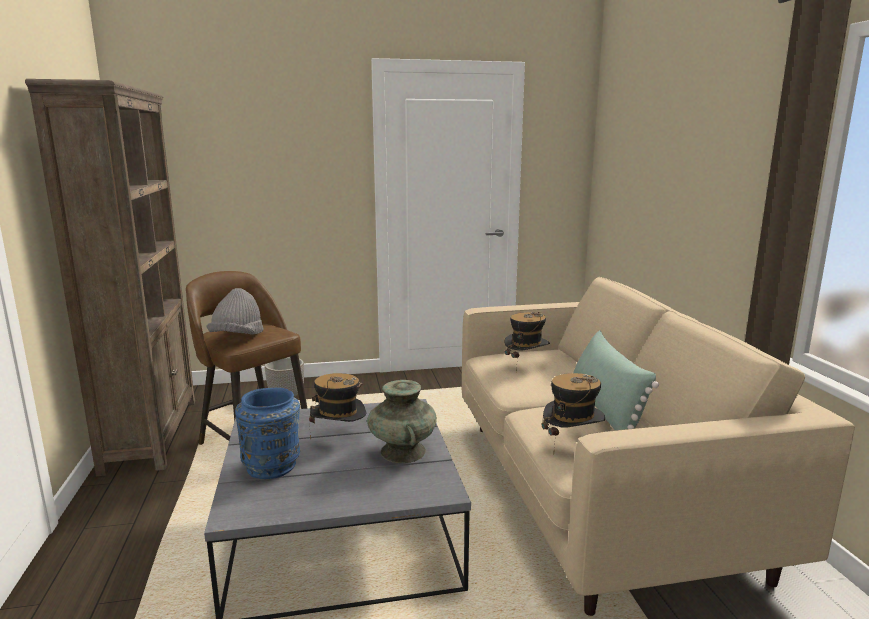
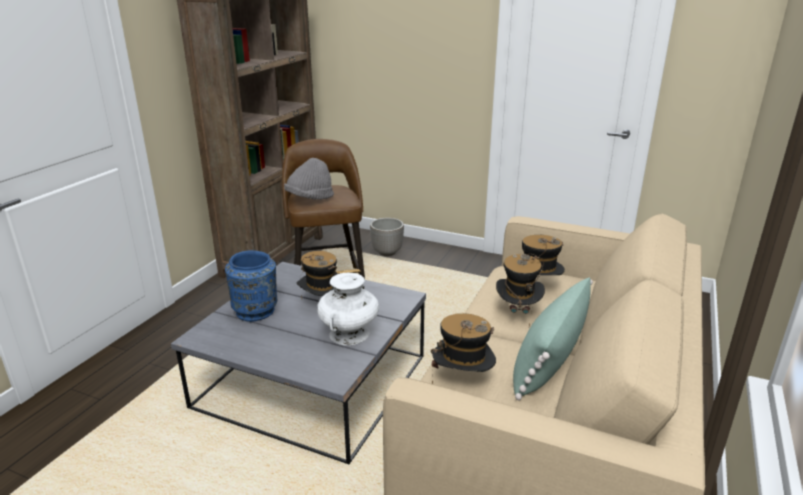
camera: 35 degrees right, 10 degrees up
turquoise vase [367,380,437,463] -> white vase [317,273,379,345]
none -> hat [496,254,545,327]

